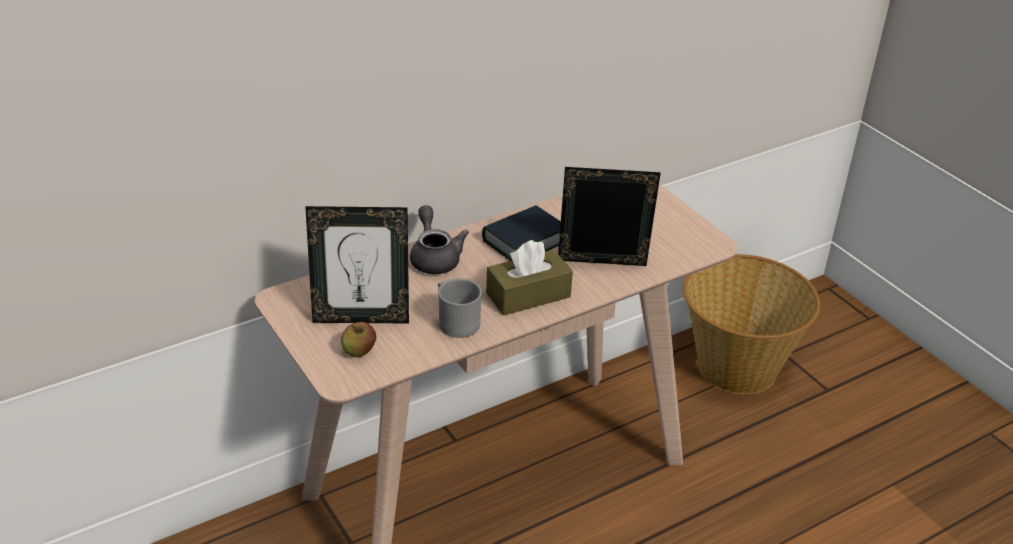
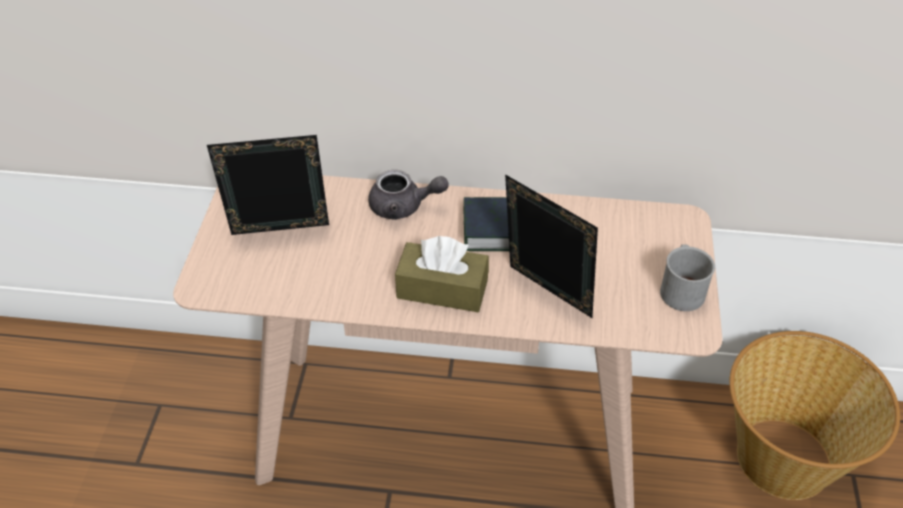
camera: 40 degrees right, 10 degrees up
picture frame [305,206,409,323] -> picture frame turned 135 degrees clockwise [207,135,329,235]
apple [341,322,376,357] -> none
grey teapot [410,205,469,274] -> grey teapot turned 75 degrees clockwise [368,170,449,220]
grey mug [438,278,482,338] -> grey mug moved to [660,244,715,311]

